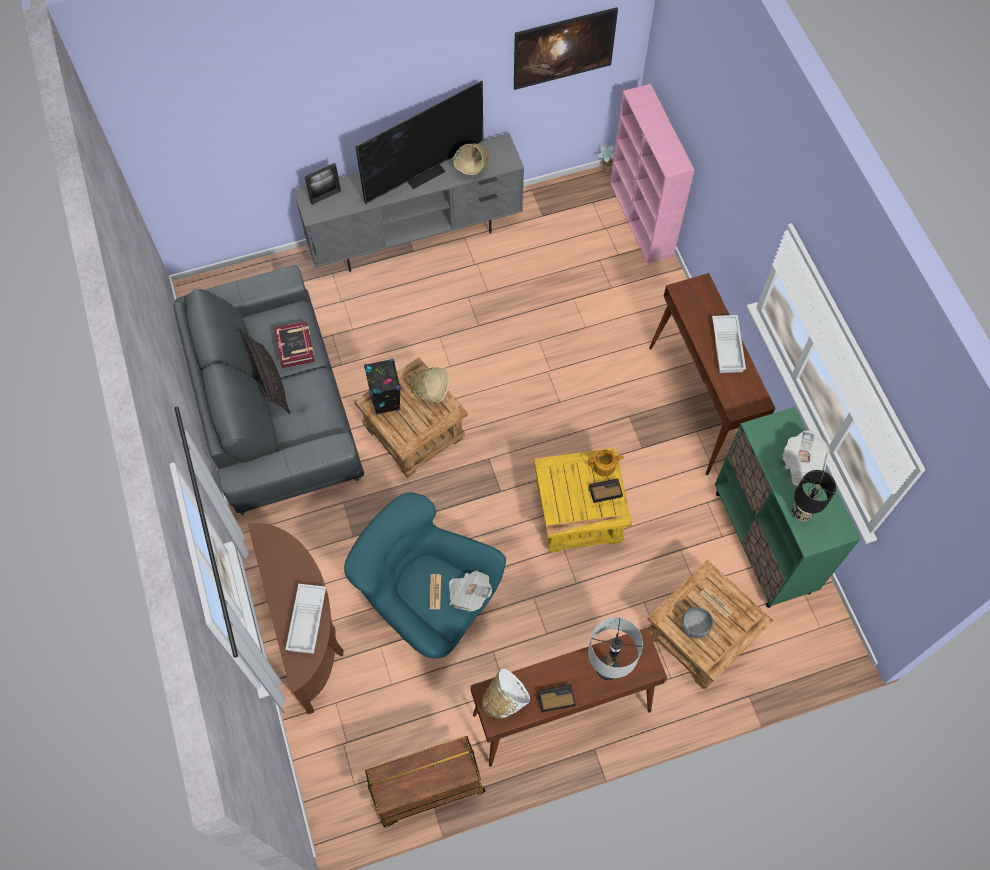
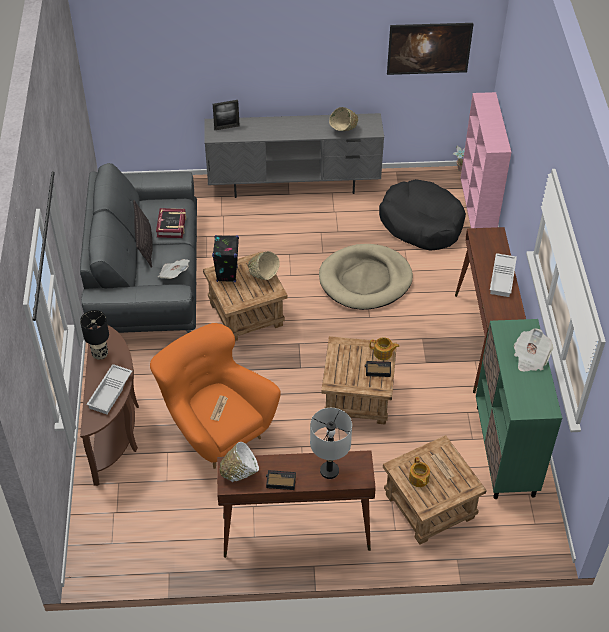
camera: 15 degrees right, 15 degrees down
turquoise armchair [344,492,506,658] -> orange armchair [150,323,281,469]
television [355,80,483,204] -> none
brown cart [365,736,486,827] -> none
newspaper [449,570,492,612] -> newspaper moved to [158,259,190,279]
yellow side table [534,448,632,552] -> brown side table [321,336,397,425]
grey bowl [681,607,713,638] -> teapot [409,457,430,487]
black table lamp [792,470,836,522] -> black table lamp moved to [80,310,109,360]
none -> beige dog bed [319,244,413,310]
none -> black dog bed [379,179,466,251]

